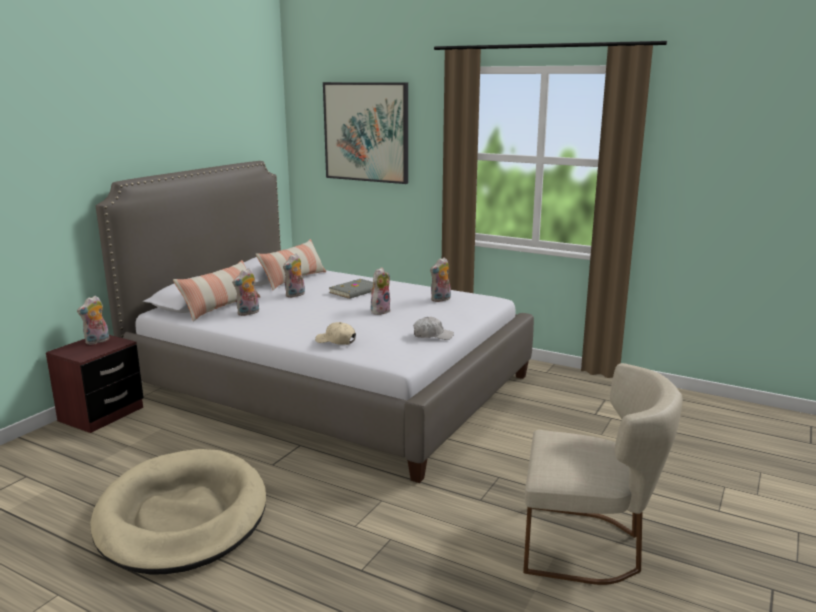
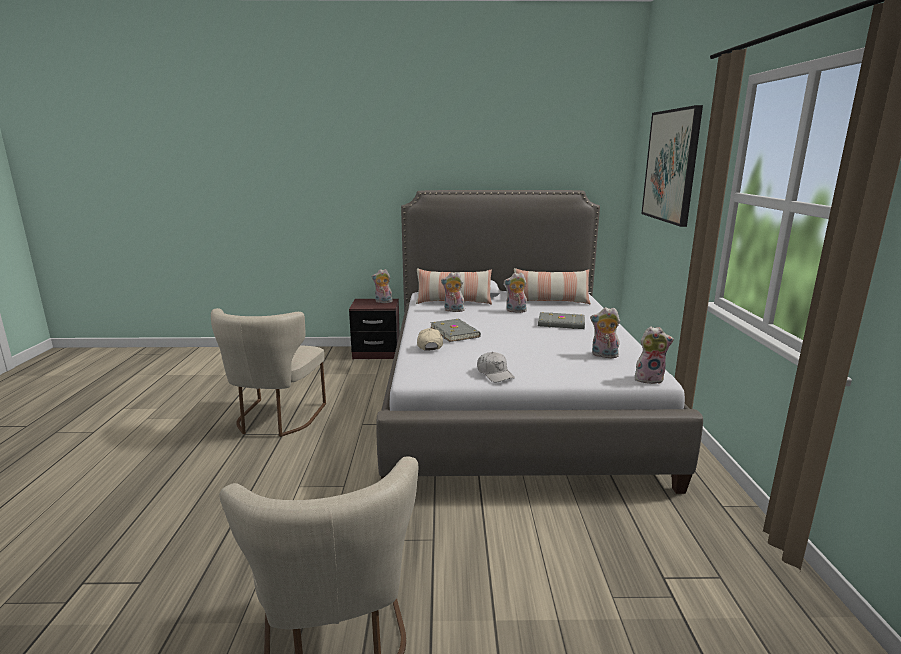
camera: 60 degrees right, 0 degrees up
beige dog bed [90,449,266,575] -> beige chair [211,308,326,437]
plush toy [371,267,390,315] -> plush toy moved to [635,326,674,384]
none -> grey book [430,319,481,342]

